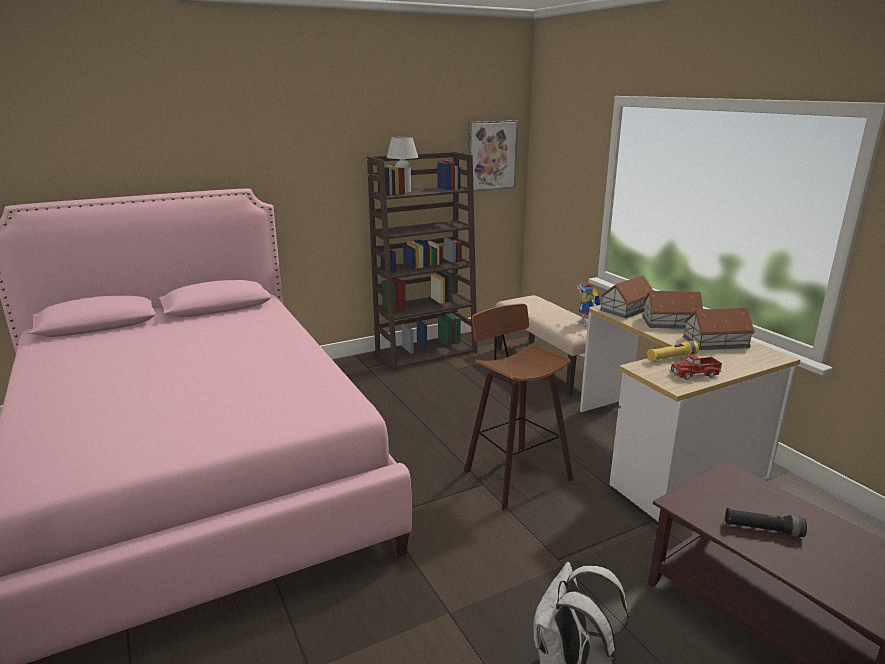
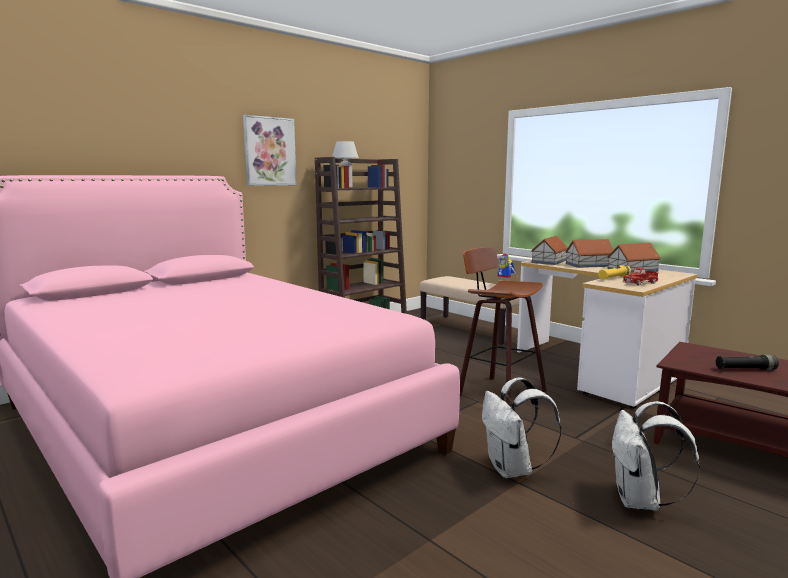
camera: 15 degrees left, 10 degrees down
picture [468,120,518,191] -> picture moved to [243,115,297,186]
none -> white backpack [482,378,561,478]

